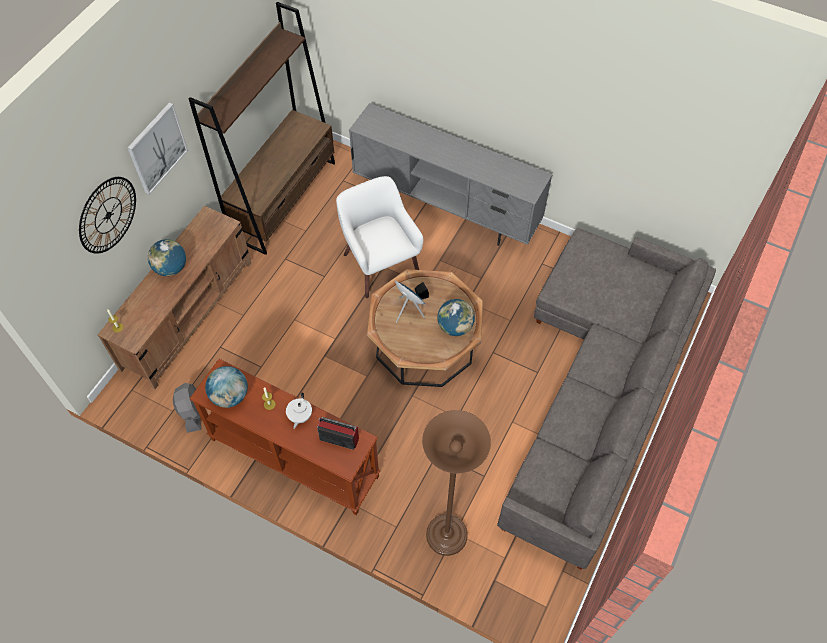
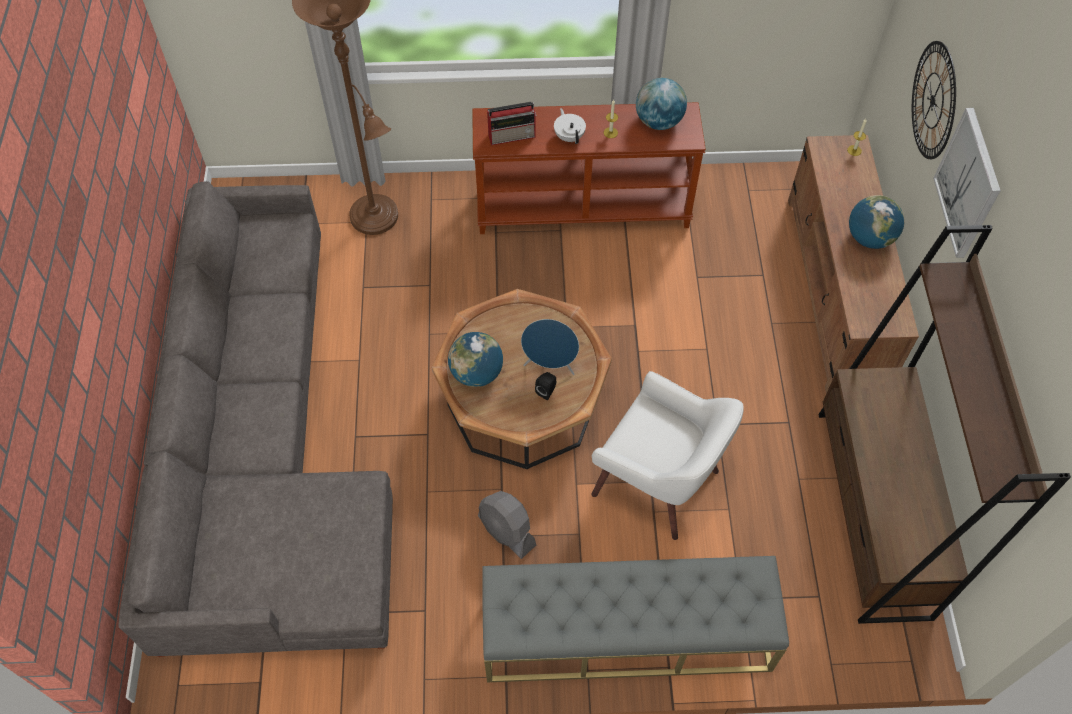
camera: 150 degrees right, 0 degrees up
grey fan [173,383,201,433] -> grey fan moved to [478,491,536,559]
grey tv stand [349,103,553,246] -> grey bench [482,556,789,682]

